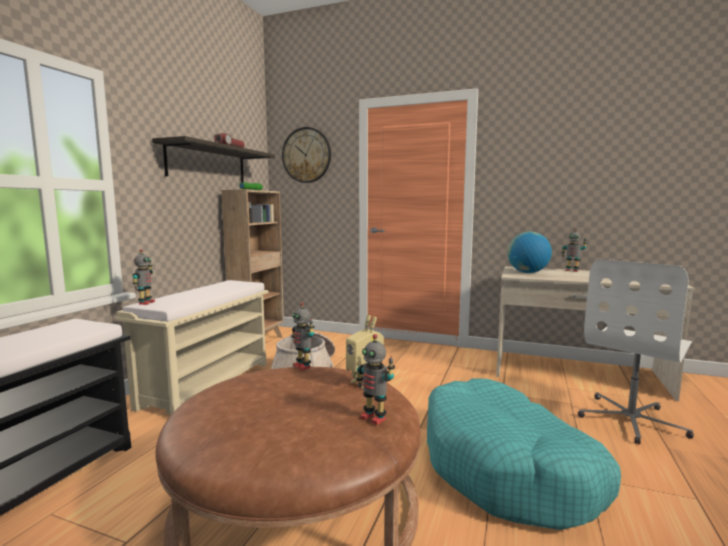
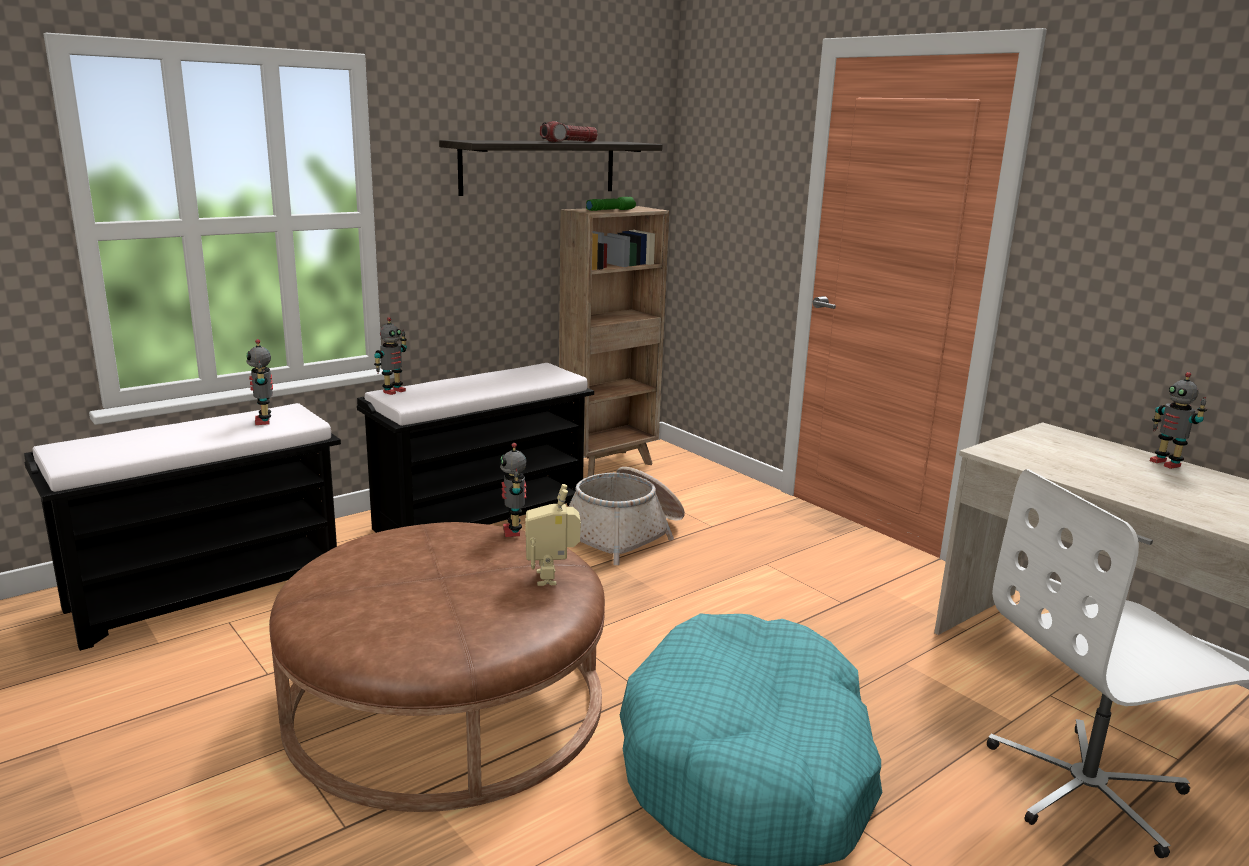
camera: 30 degrees right, 10 degrees up
beige bench [116,280,268,415] -> black bench [357,363,594,533]
wall clock [282,127,331,183] -> none
toy robot [356,334,395,425] -> toy robot moved to [246,339,273,425]
globe [507,232,552,273] -> none

